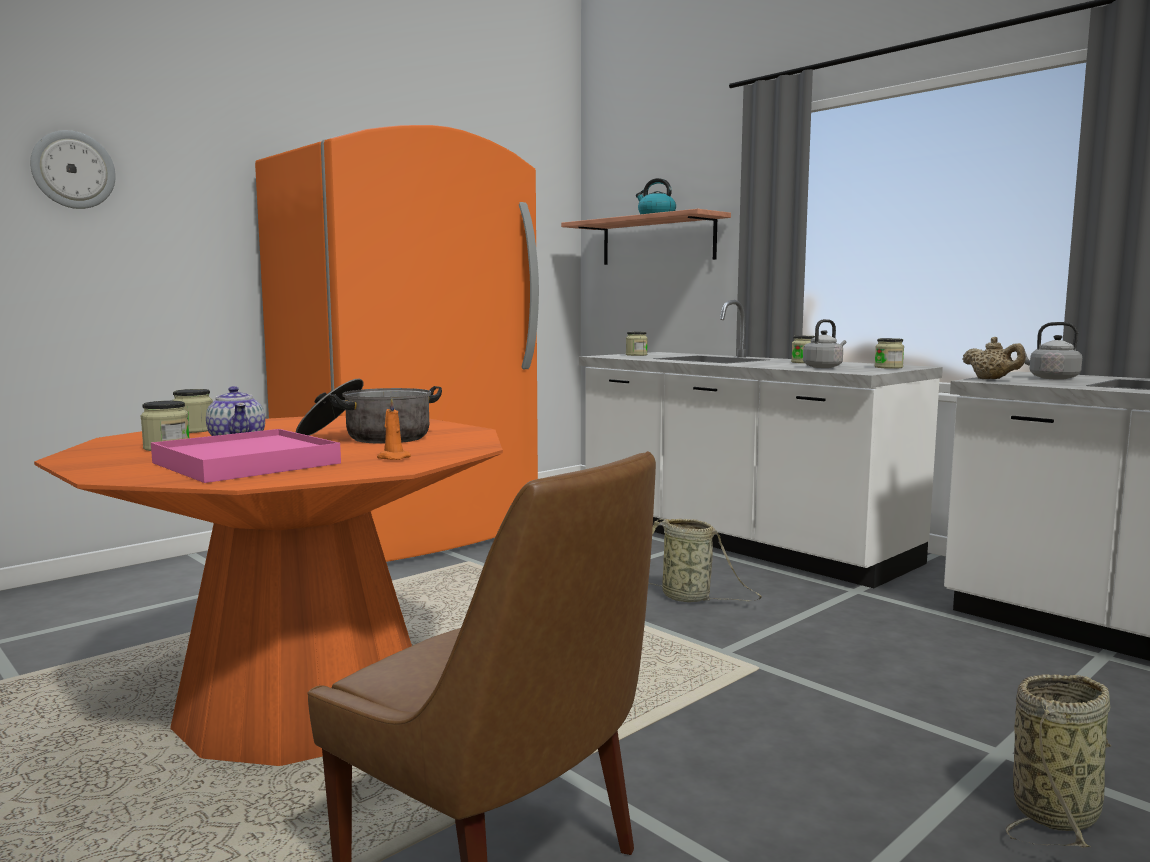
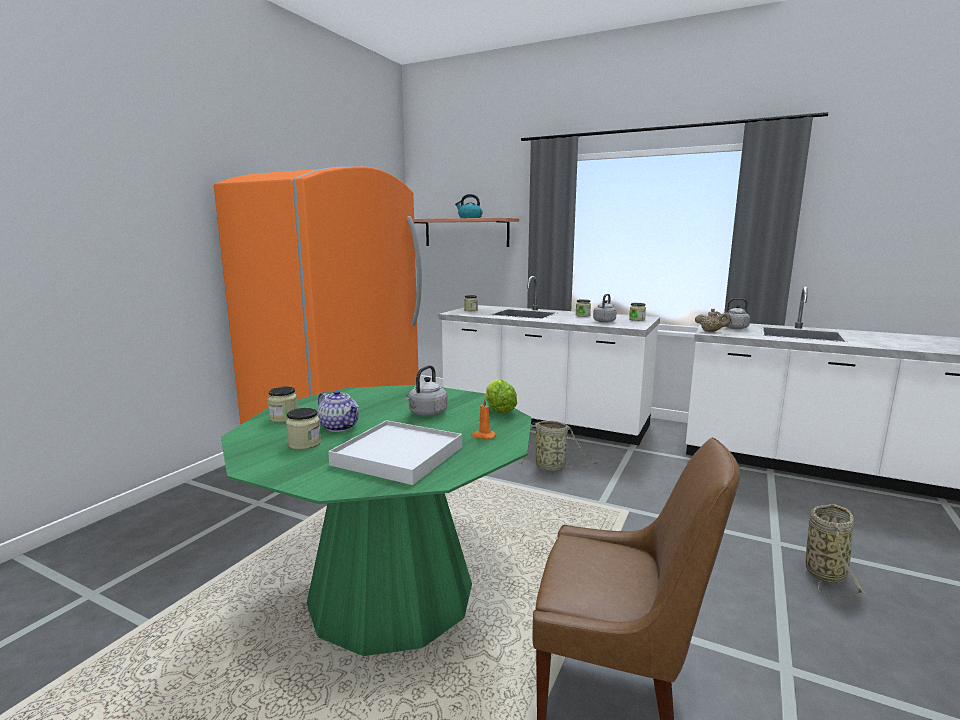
camera: 20 degrees left, 5 degrees up
wall clock [30,130,116,209] -> none
orange dining table [34,416,503,766] -> green dining table [221,385,532,656]
pink tray [151,429,341,483] -> white tray [328,420,462,485]
cooking pot [296,379,442,444] -> grey kettle [405,365,448,416]
none -> lettuce [485,379,517,414]

